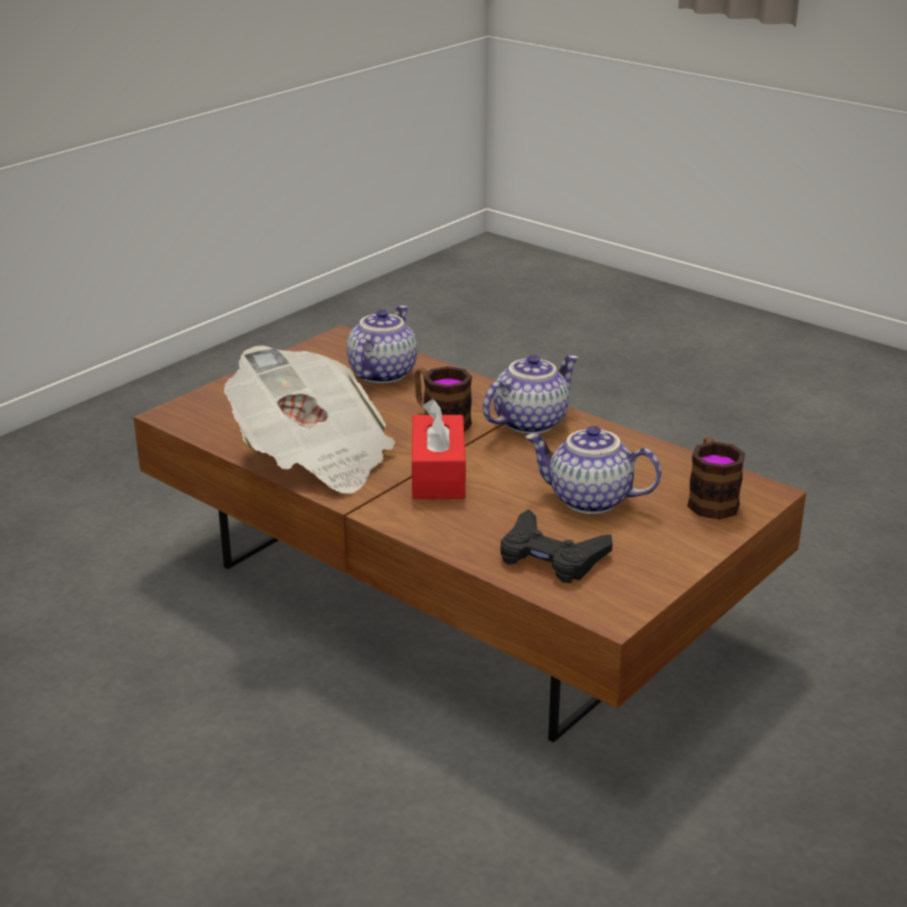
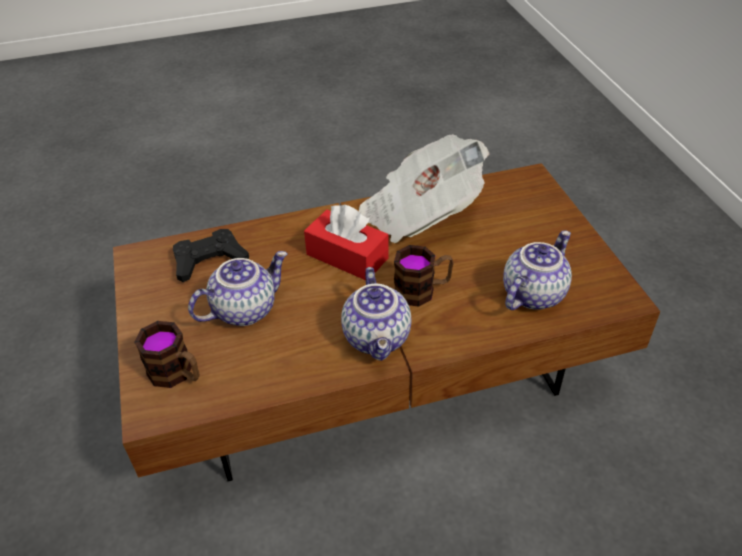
camera: 125 degrees right, 15 degrees up
teapot [347,305,417,384] -> teapot turned 105 degrees counterclockwise [503,231,572,310]

